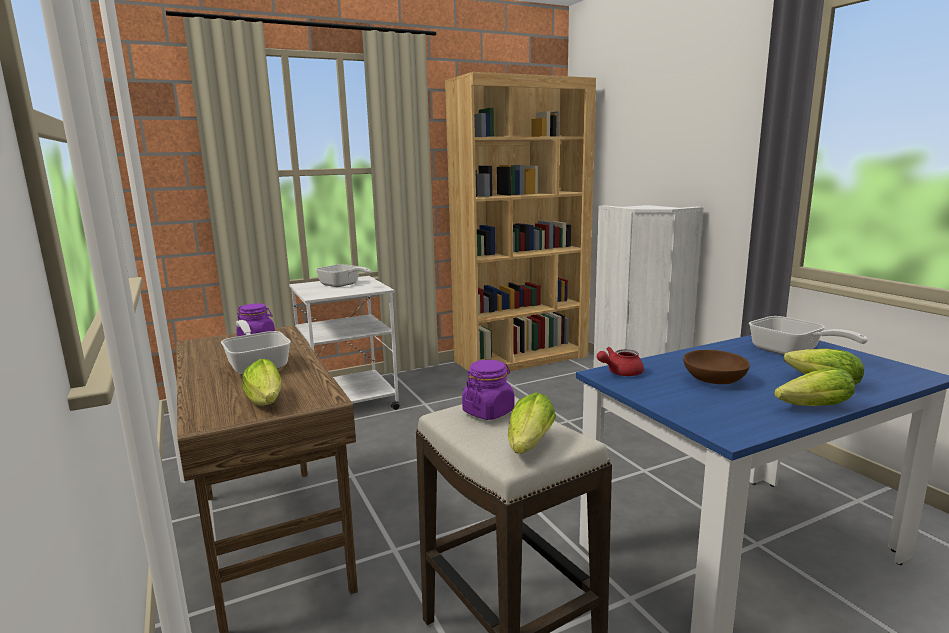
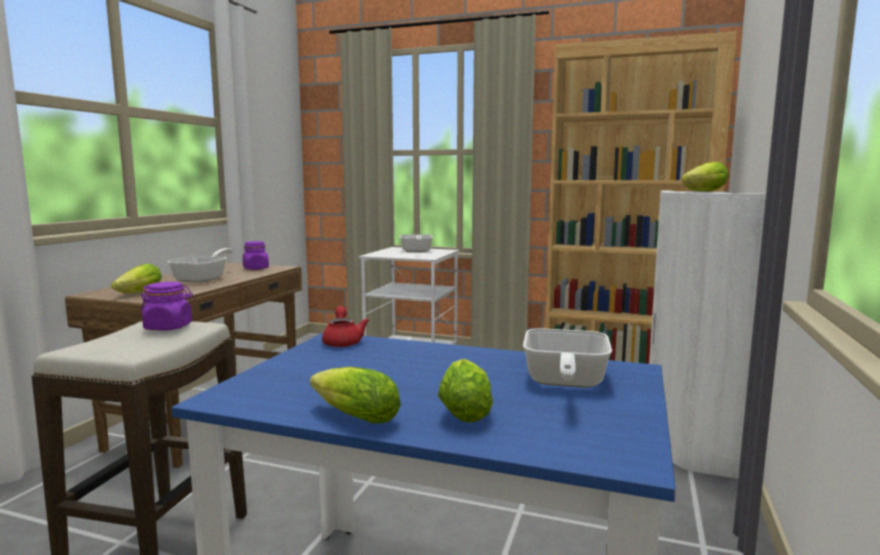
camera: 45 degrees right, 5 degrees down
lettuce [508,392,556,454] -> lettuce moved to [681,162,729,192]
red teapot [597,347,644,376] -> red teapot turned 60 degrees clockwise [322,306,369,347]
brown bowl [683,350,750,384] -> none

